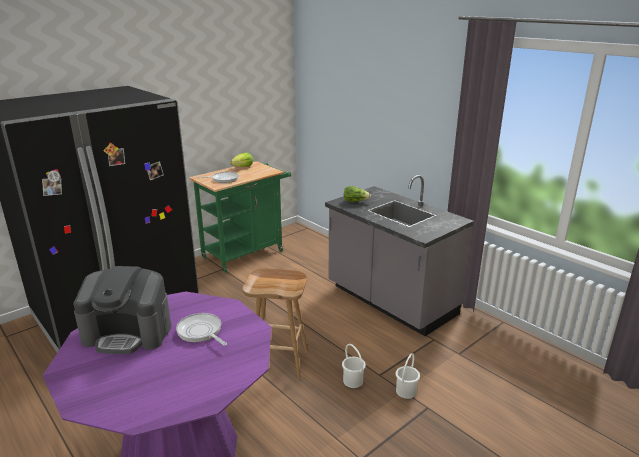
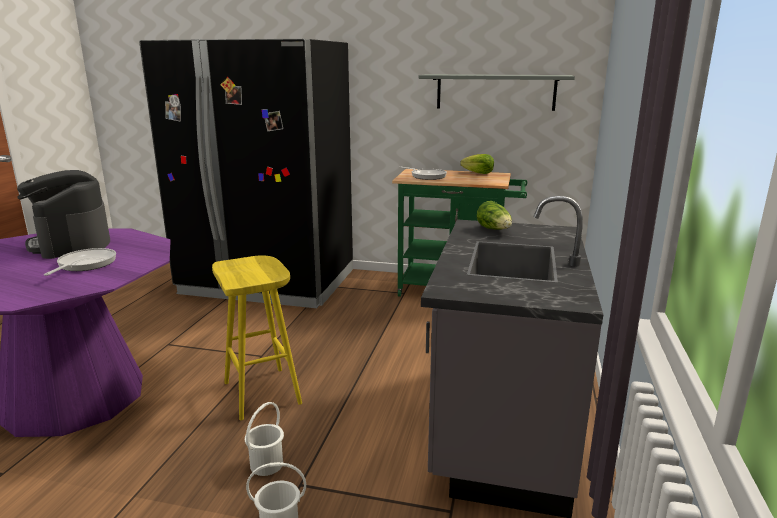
camera: 55 degrees right, 5 degrees down
brown stool [242,269,308,379] -> yellow stool [212,256,302,420]
none -> grey shelf [419,74,575,111]

